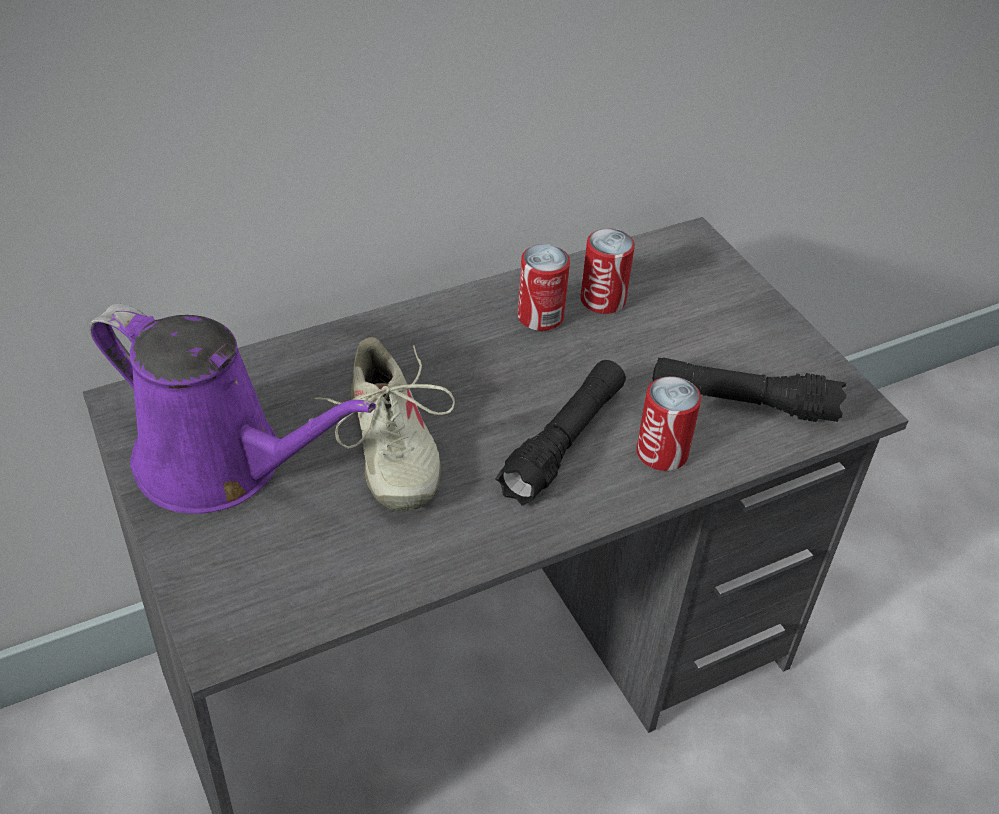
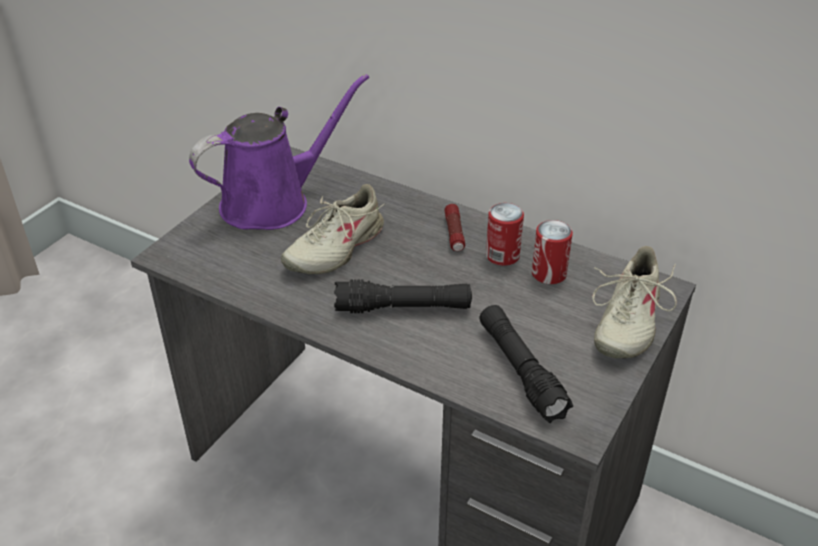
camera: 60 degrees right, 5 degrees down
purple watering can [90,304,376,514] -> purple watering can turned 120 degrees counterclockwise [189,74,369,230]
can [636,376,701,471] -> none
none -> flashlight [445,204,465,251]
none -> beige shoe [592,246,677,358]

